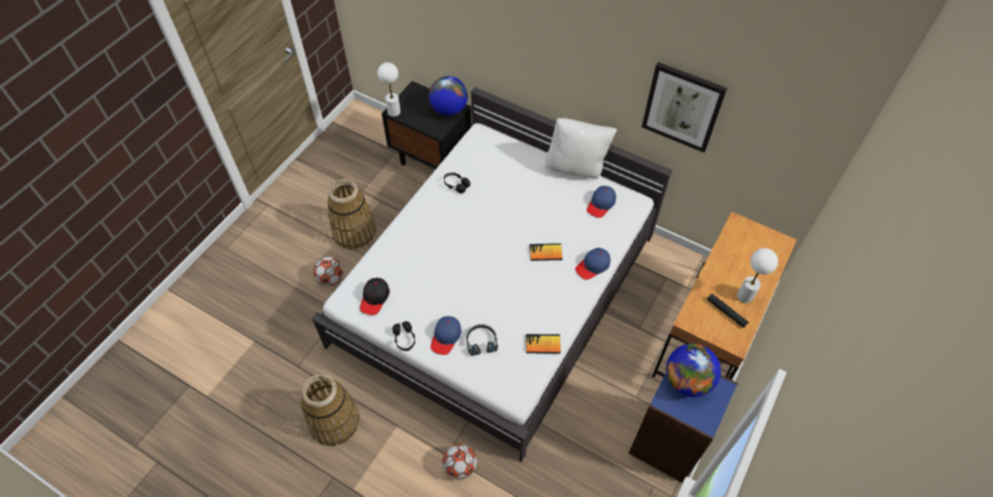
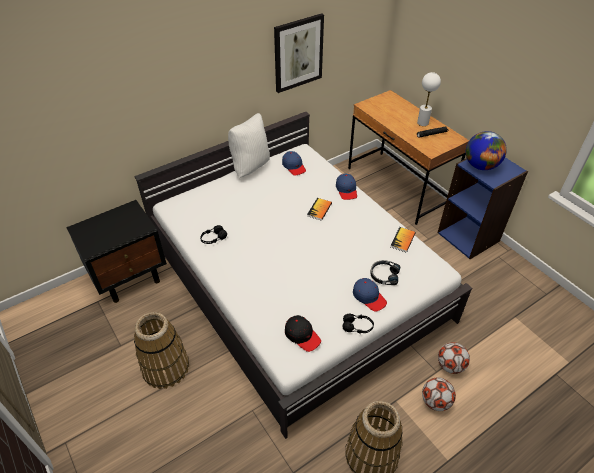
camera: 65 degrees left, 10 degrees down
football [313,257,343,286] -> football moved to [422,378,456,411]
white table lamp [378,62,401,117] -> none
globe [429,76,468,116] -> none

